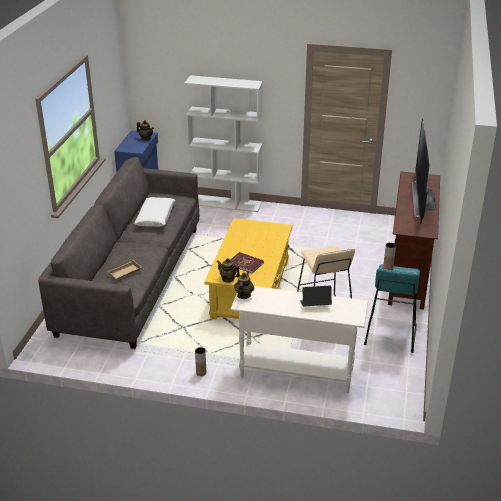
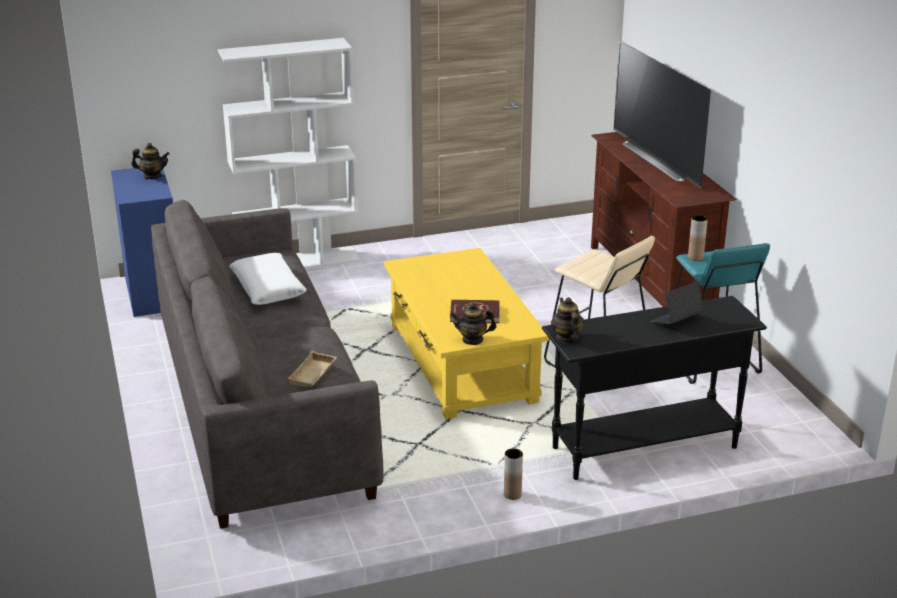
camera: 30 degrees left, 5 degrees down
white console table [230,286,368,393] -> black console table [542,296,767,480]

